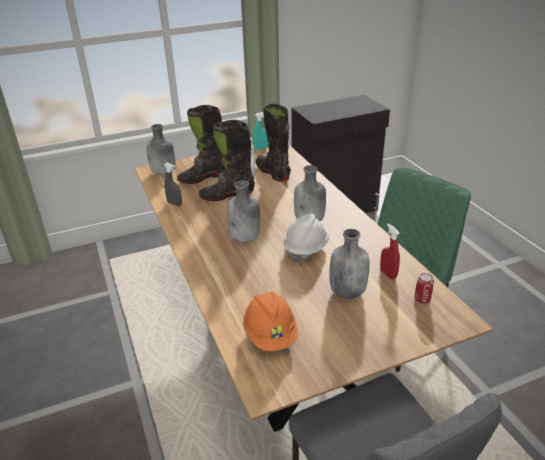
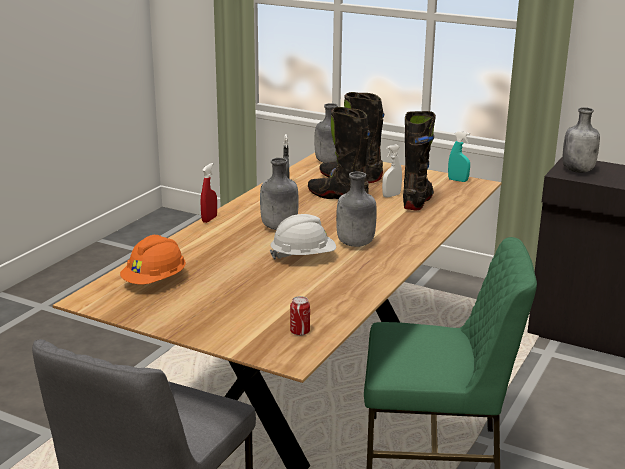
camera: 50 degrees right, 10 degrees down
grey bottle [329,229,370,299] -> grey bottle moved to [563,107,600,173]
red spray bottle [380,223,400,280] -> red spray bottle moved to [200,163,217,223]

